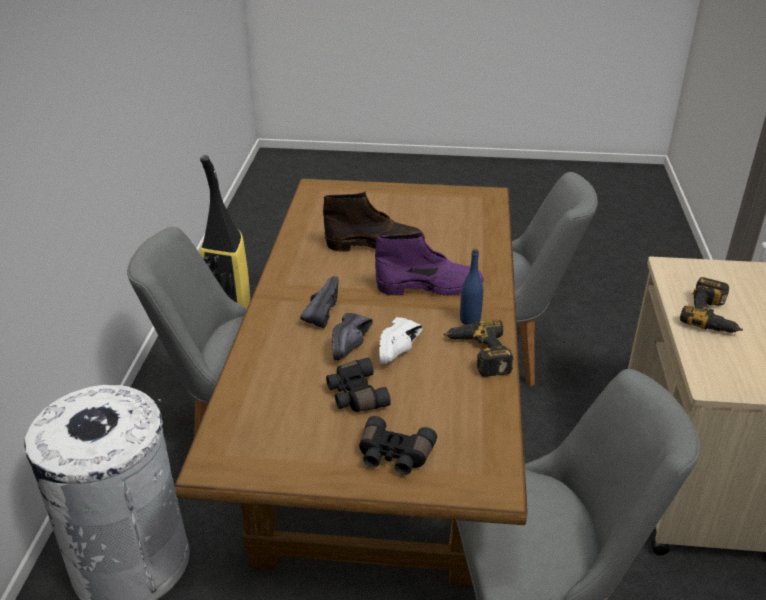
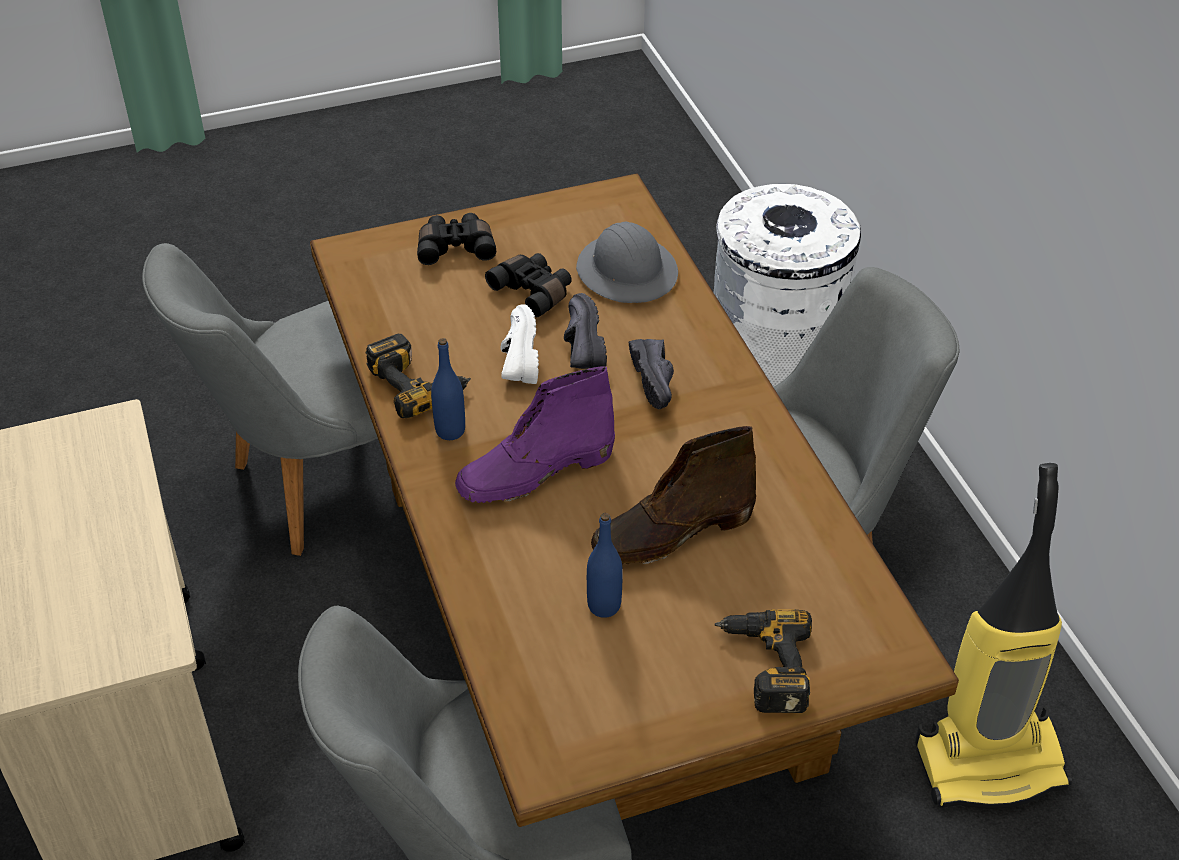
camera: 155 degrees right, 10 degrees up
power drill [680,277,743,333] -> power drill moved to [715,609,812,713]
none -> grey hard hat [576,222,678,303]
none -> blue bottle [587,513,623,618]

